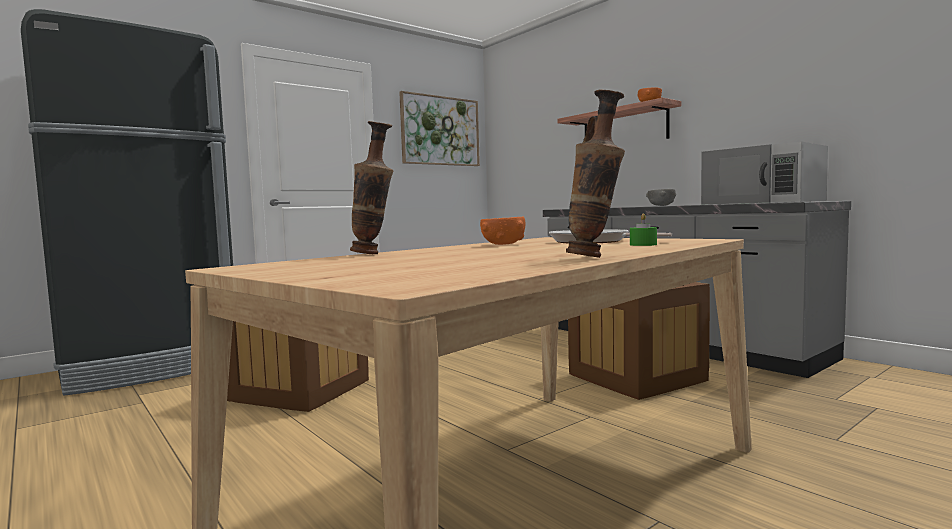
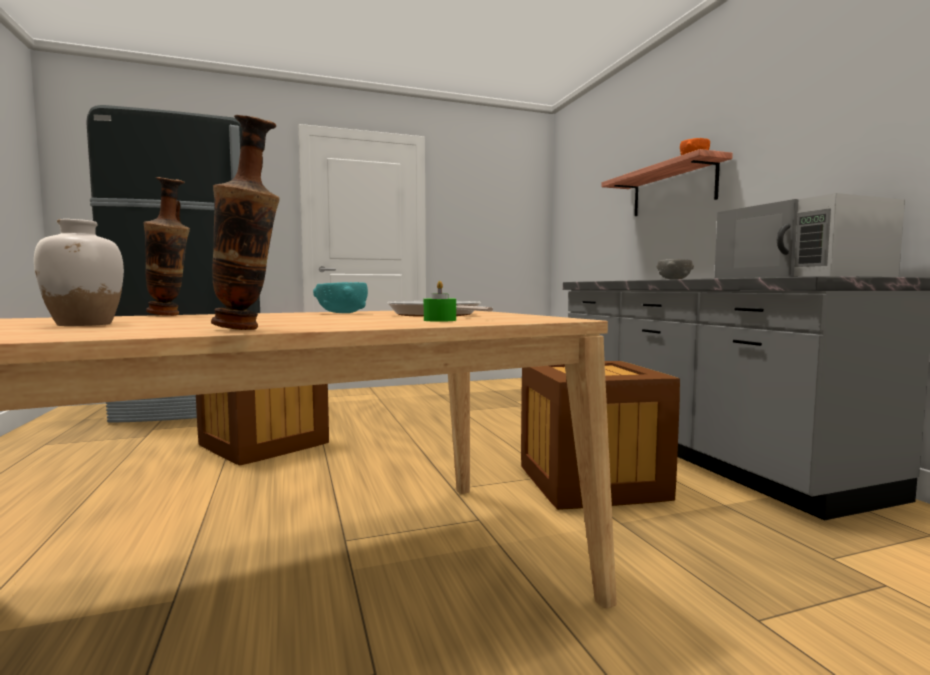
camera: 20 degrees right, 0 degrees up
picture [399,91,480,166] -> none
orange bowl [480,217,525,245] -> turquoise bowl [313,282,368,313]
none -> white vase [34,219,124,326]

